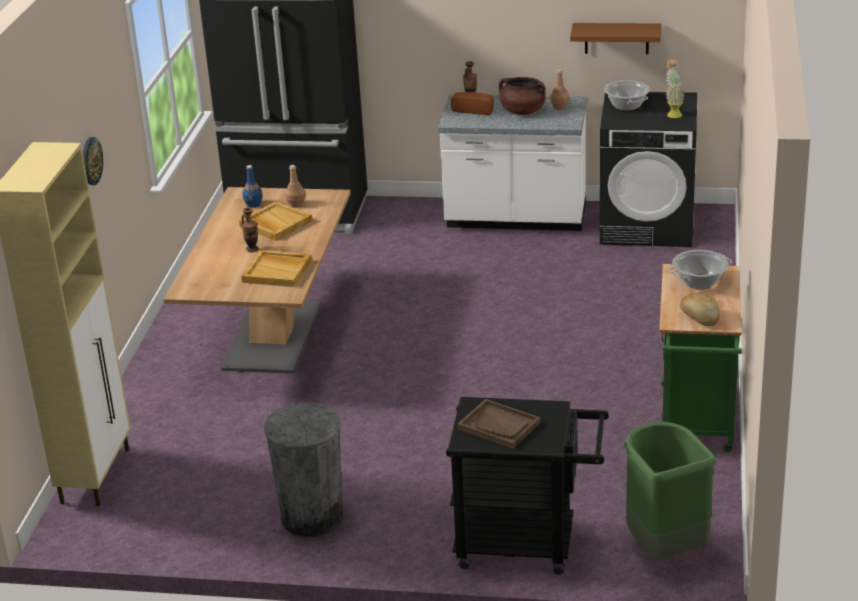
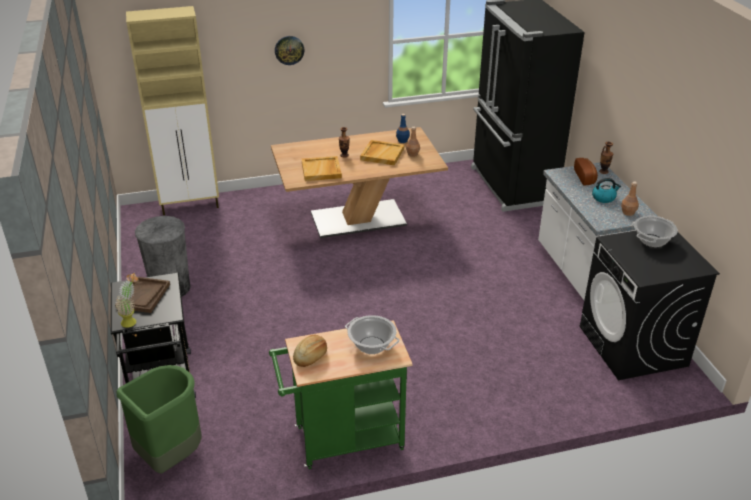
camera: 65 degrees right, 5 degrees up
brown cooking pot [499,77,546,115] -> kettle [592,178,621,203]
brown shelf [570,23,661,54] -> none
potted plant [666,59,685,118] -> potted plant moved to [115,273,139,328]

